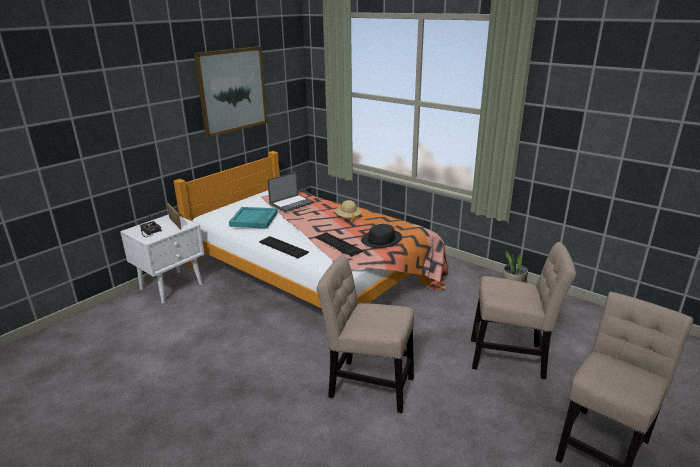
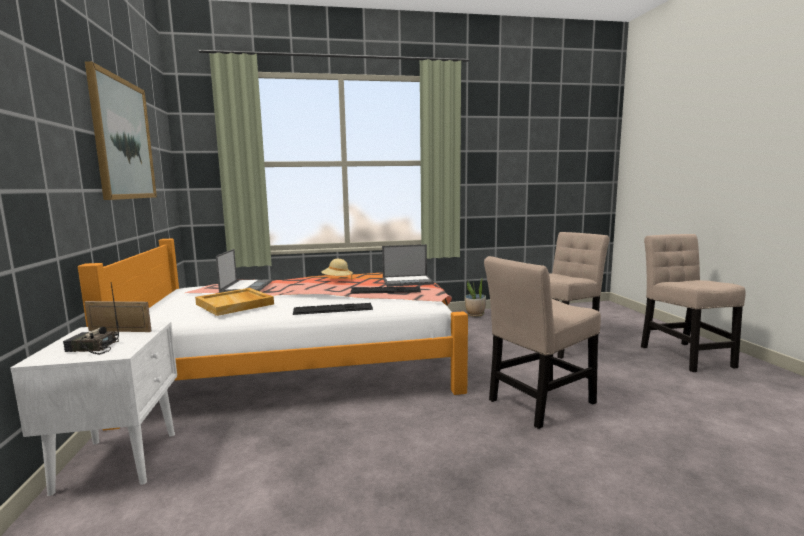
camera: 50 degrees left, 15 degrees down
turquoise tray [229,207,278,229] -> beige tray [195,288,274,316]
black hat [361,224,402,248] -> laptop [382,244,434,287]

